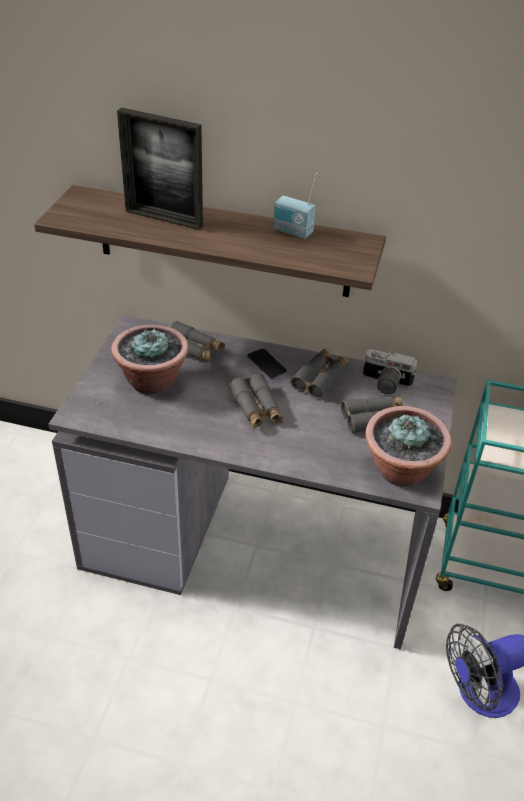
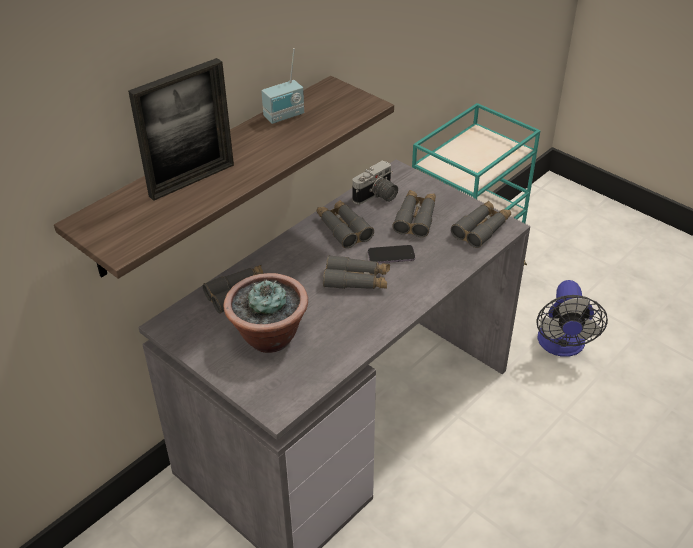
camera: 60 degrees left, 0 degrees up
phone [247,349,287,380] -> phone moved to [368,245,415,263]
potted plant [365,406,452,487] -> grey binoculars [451,201,511,248]

